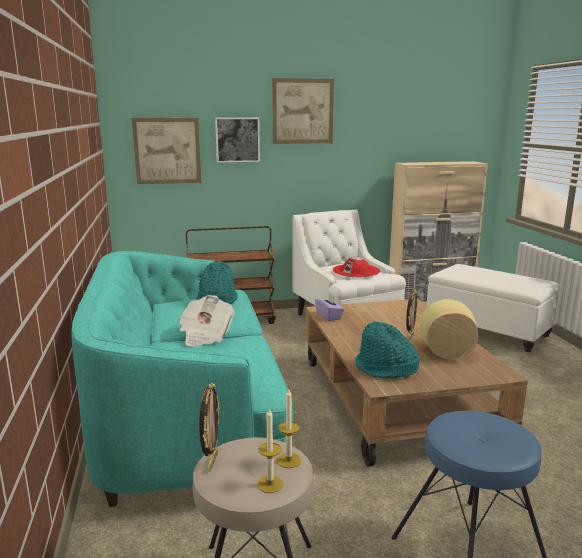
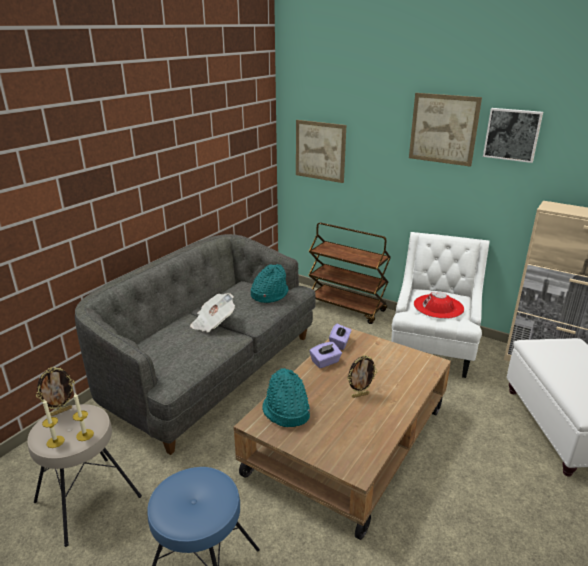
camera: 45 degrees right, 10 degrees up
turquoise sofa [71,251,293,507] -> grey sofa [75,234,316,455]
picture [215,117,260,163] -> picture moved to [483,108,543,163]
vase [420,299,478,359] -> none
none -> purple tissue box [310,342,342,368]

